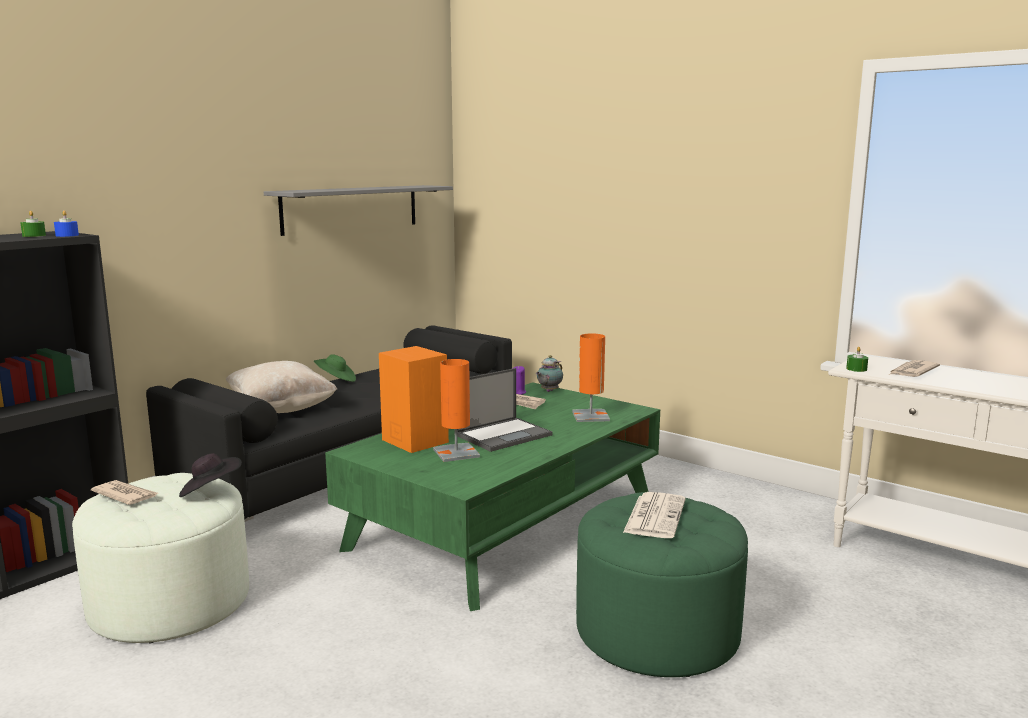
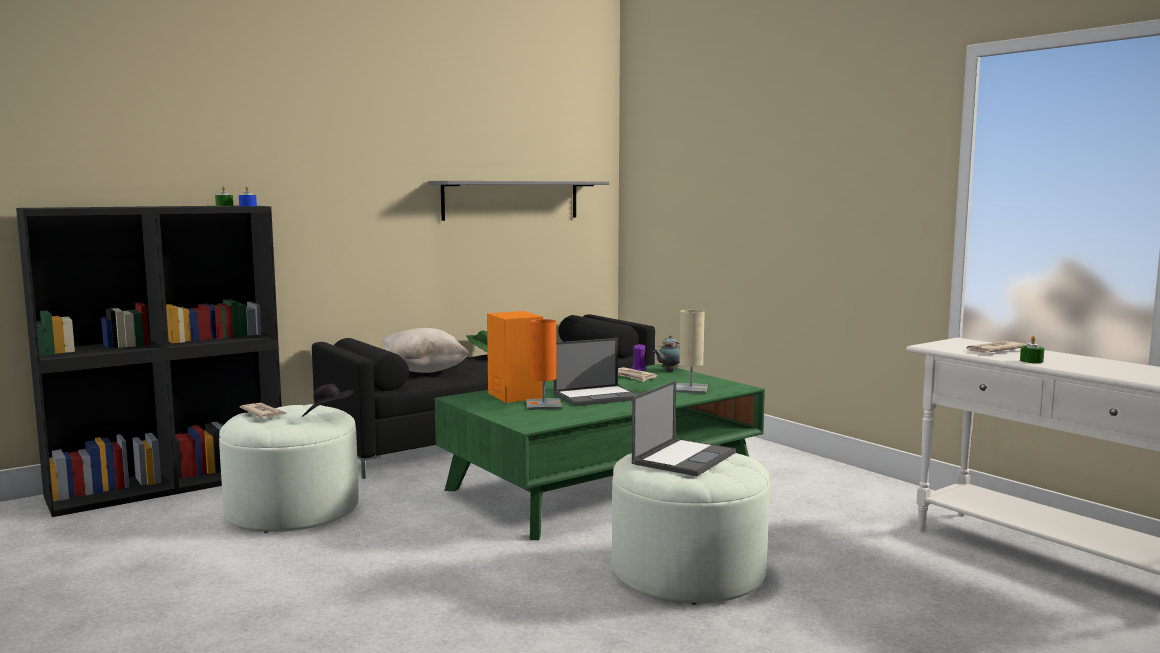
camera: 15 degrees right, 5 degrees down
orange table lamp [572,333,610,422] -> beige table lamp [676,310,708,394]
green ottoman [576,492,748,677] -> white ottoman [612,453,769,605]
newspaper [623,492,686,538] -> laptop [632,380,736,476]
green candle [846,347,868,372] -> green candle moved to [1020,336,1045,363]

